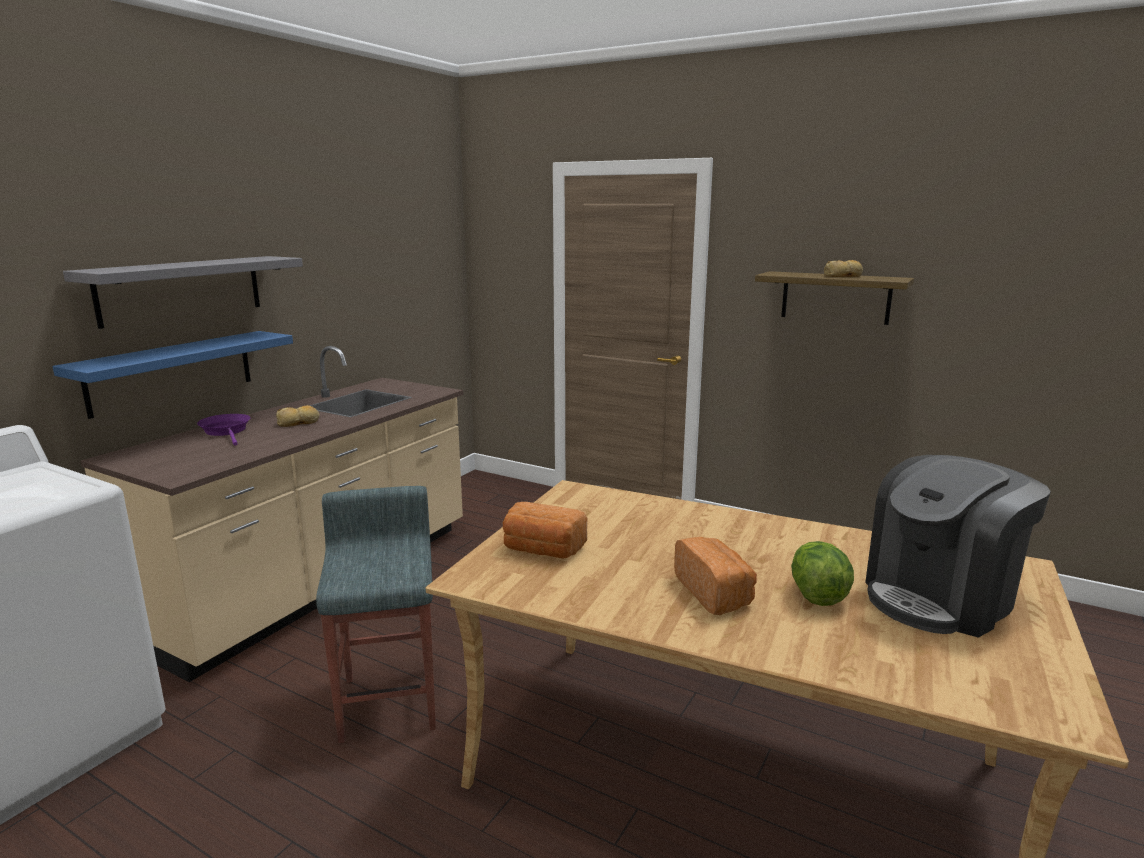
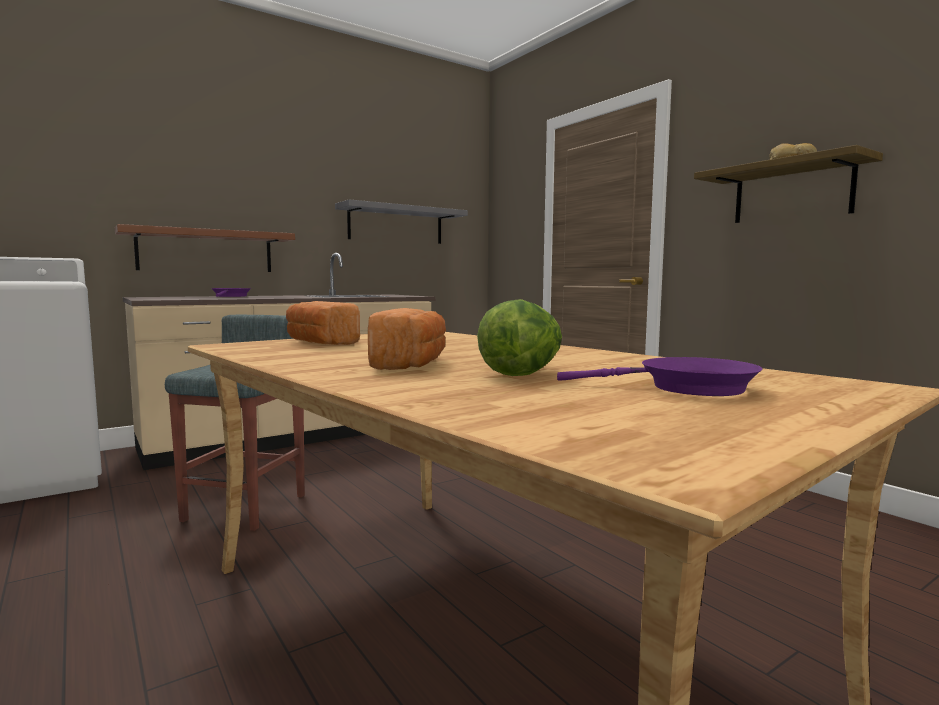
camera: 25 degrees right, 10 degrees down
blue shelf [52,331,293,419] -> brown shelf [115,224,295,272]
grey shelf [63,256,303,329] -> grey shelf moved to [335,199,468,244]
bread [276,405,319,427] -> none
coffee machine [865,455,1051,638] -> purple frying pan [557,357,763,396]

